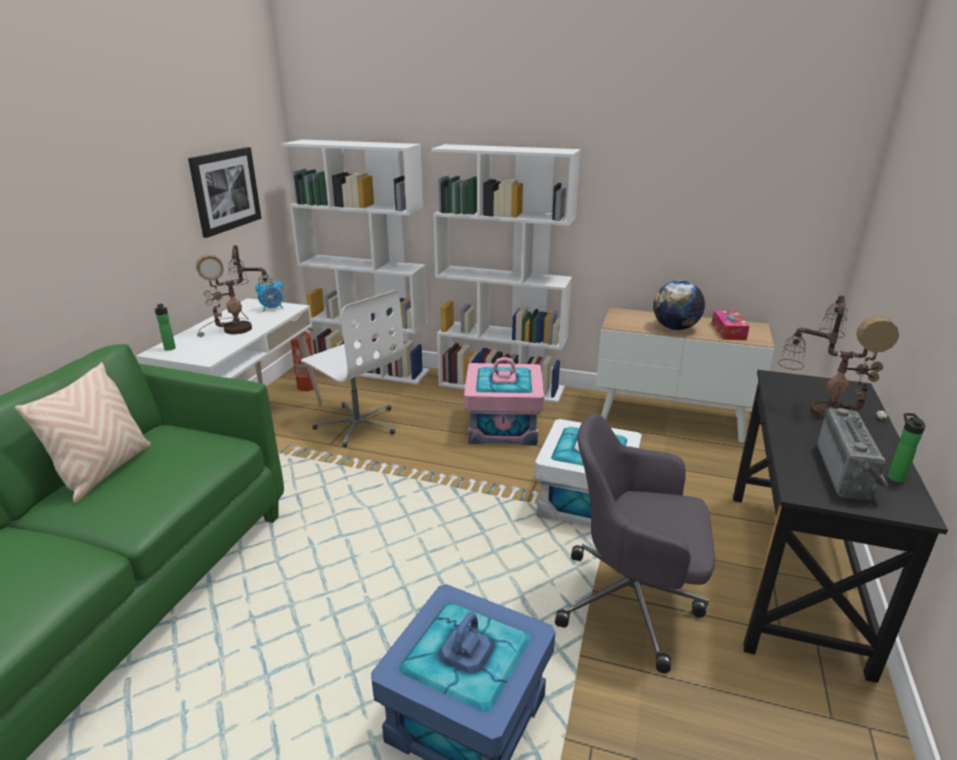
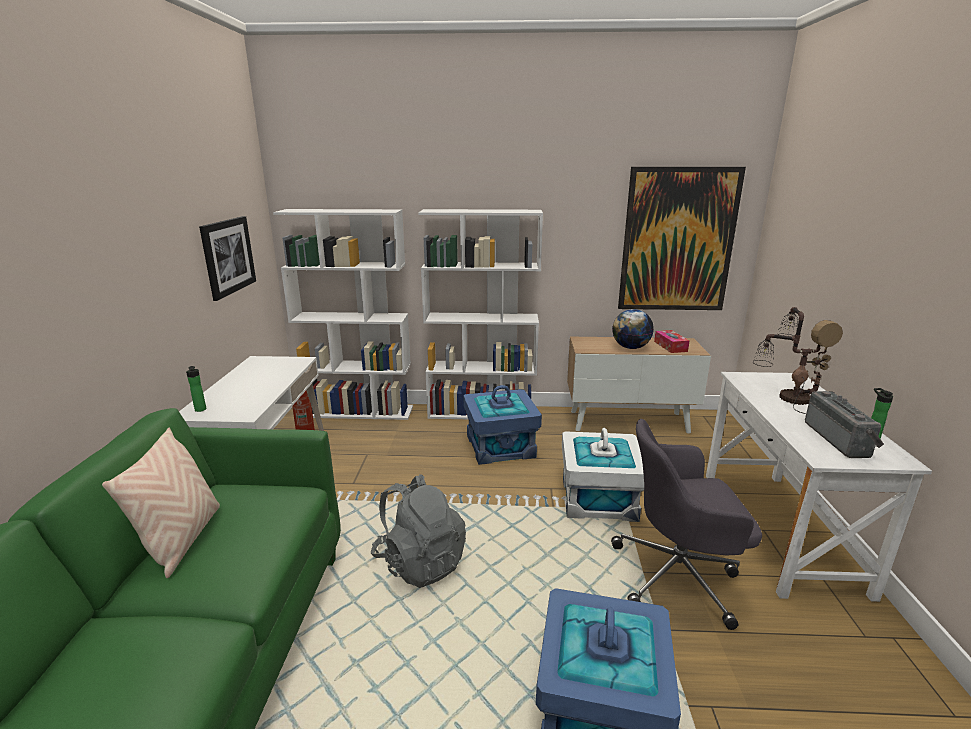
camera: 15 degrees left, 5 degrees down
table lamp [196,245,277,337] -> none
alarm clock [255,278,283,312] -> none
white office chair [301,290,404,447] -> none
pink storage box [464,357,544,445] -> blue storage box [463,385,542,465]
black desk [733,370,948,683] -> white desk [706,372,932,602]
none -> grey backpack [371,474,466,588]
none -> picture [618,167,746,310]

